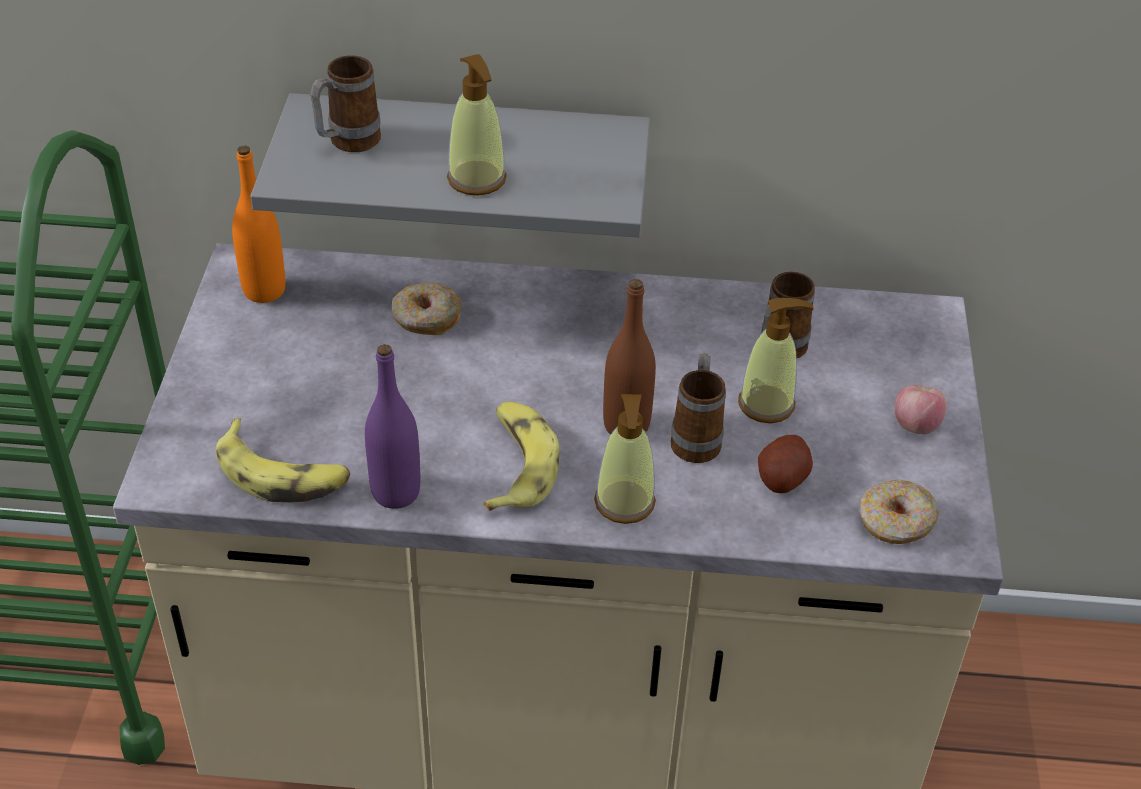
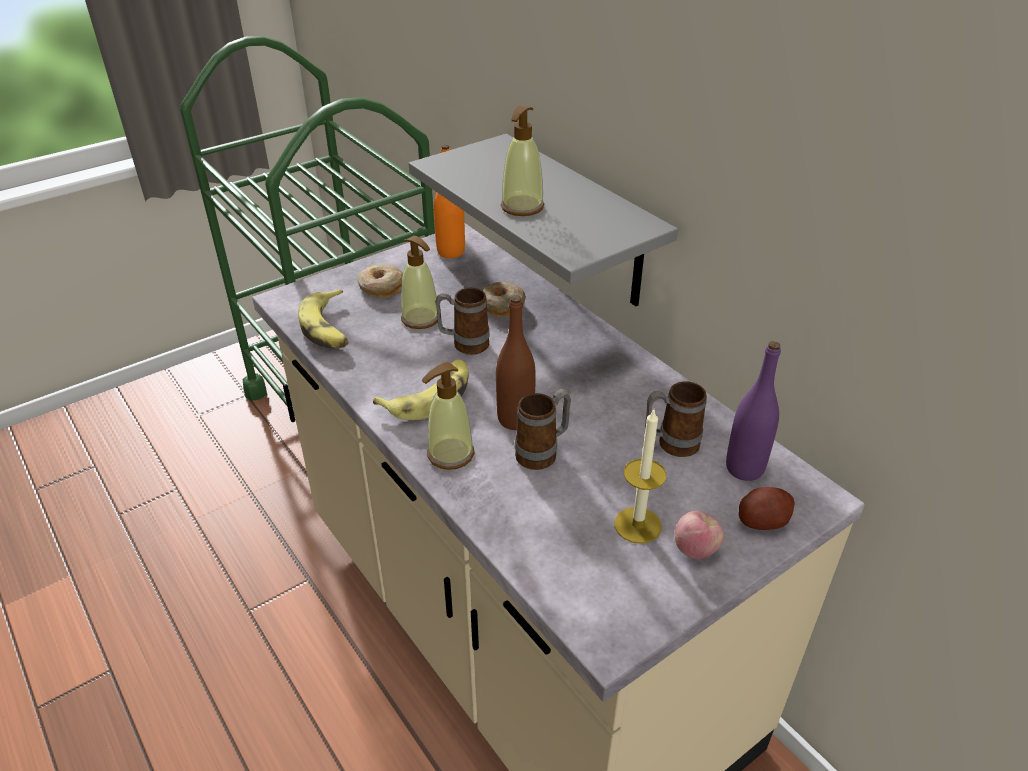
camera: 50 degrees right, 5 degrees down
mug [310,56,381,152] -> mug moved to [435,288,490,355]
purple bottle [365,344,420,509] -> purple bottle moved to [726,341,781,481]
soap dispenser [738,298,814,423] -> soap dispenser moved to [401,236,438,329]
potato [758,435,813,493] -> potato moved to [739,487,795,530]
donut [859,479,939,544] -> donut moved to [358,265,403,298]
none -> candle [614,410,666,544]

